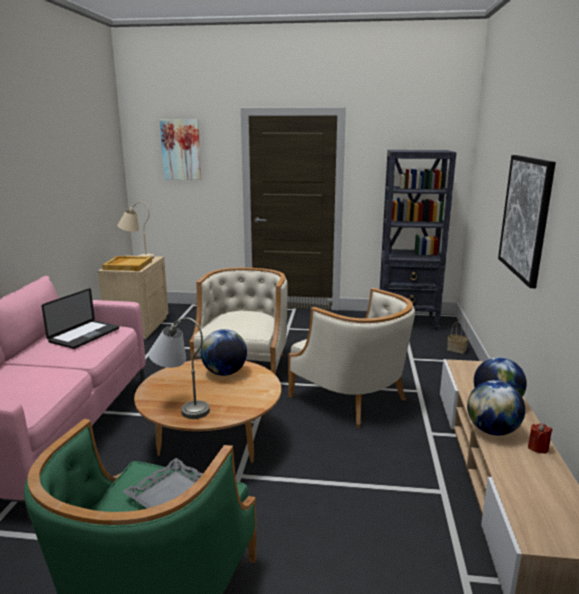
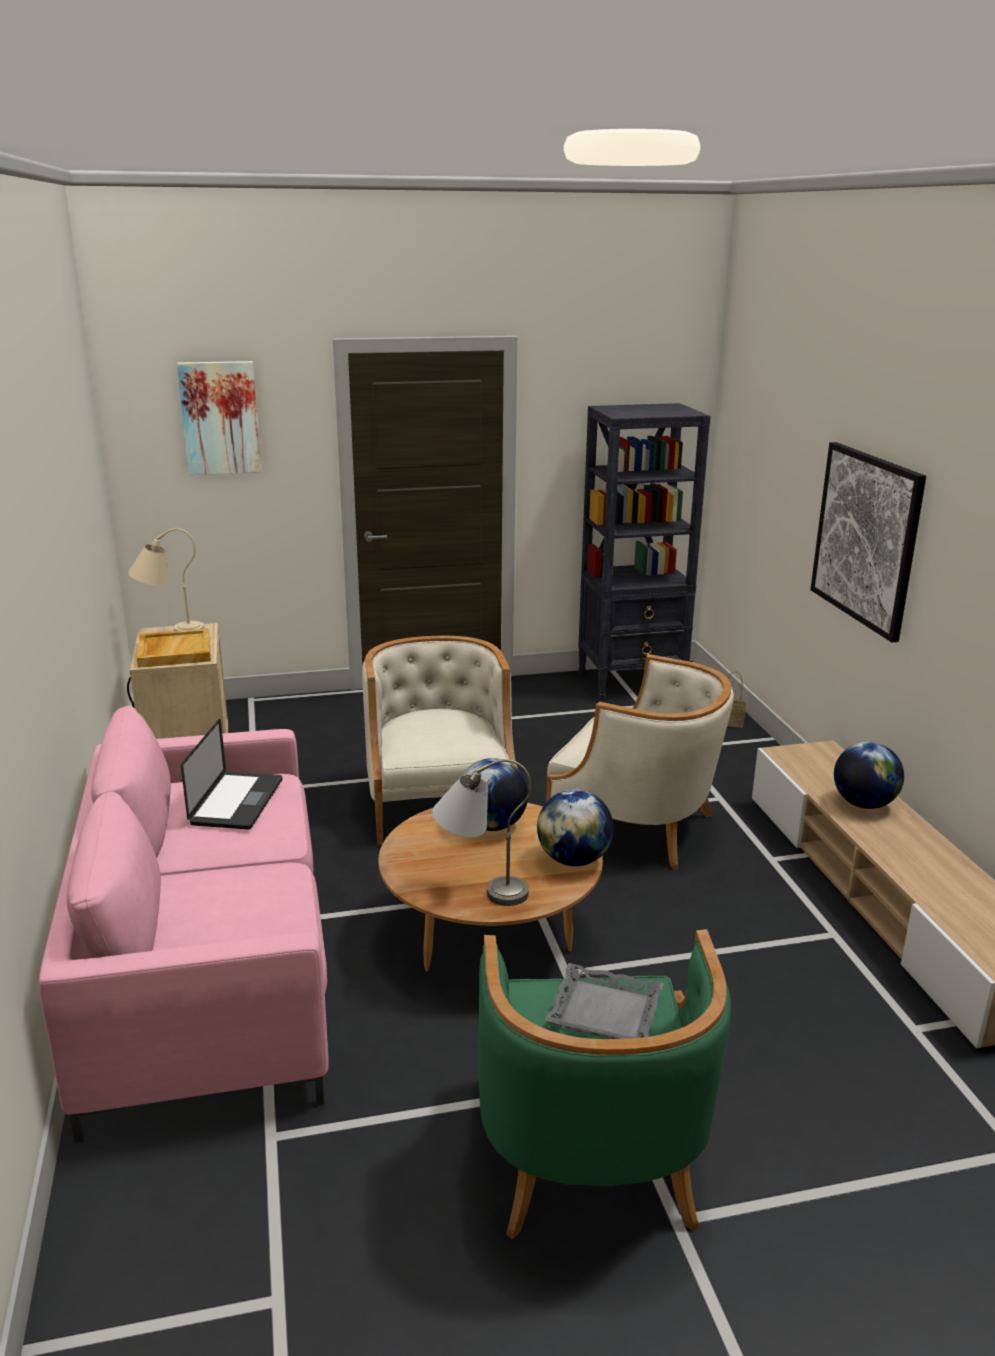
camera: 20 degrees left, 5 degrees up
globe [467,380,525,436] -> globe moved to [537,789,614,866]
red candle [528,423,552,454] -> none

